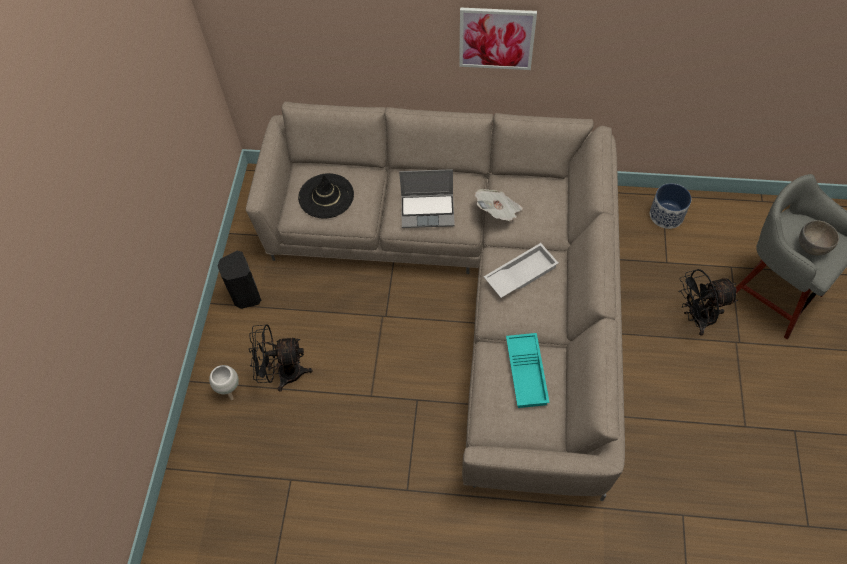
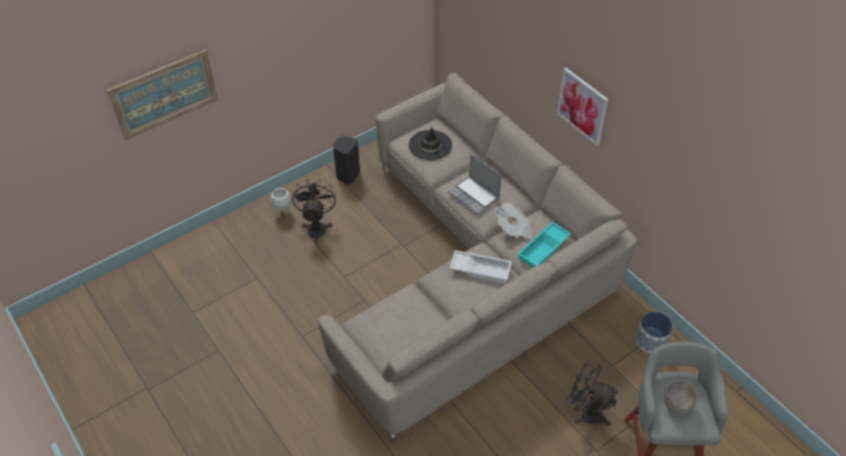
camera: 45 degrees right, 10 degrees down
black fan [249,324,313,392] -> black fan turned 45 degrees clockwise [292,179,336,244]
turquoise tray [506,333,550,408] -> turquoise tray moved to [518,222,571,268]
none -> picture [107,50,218,140]

